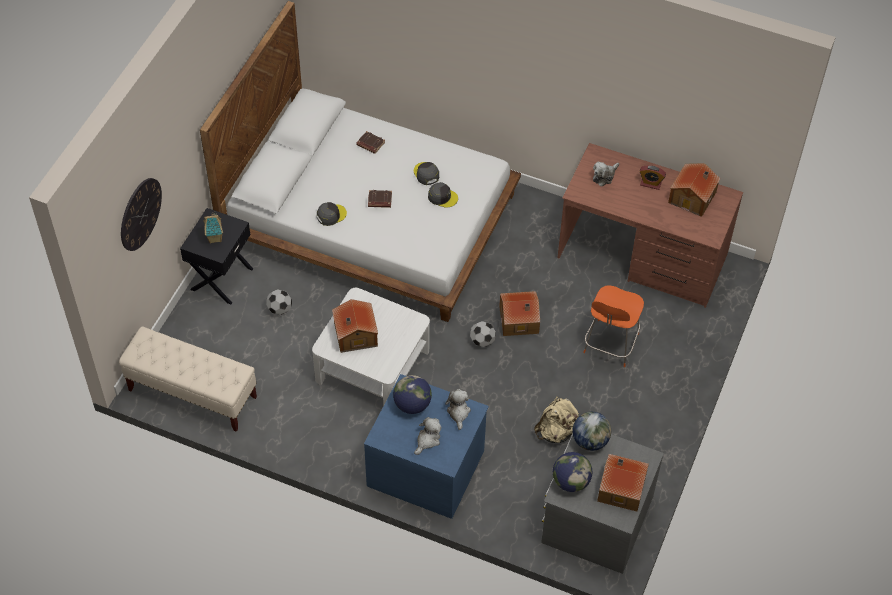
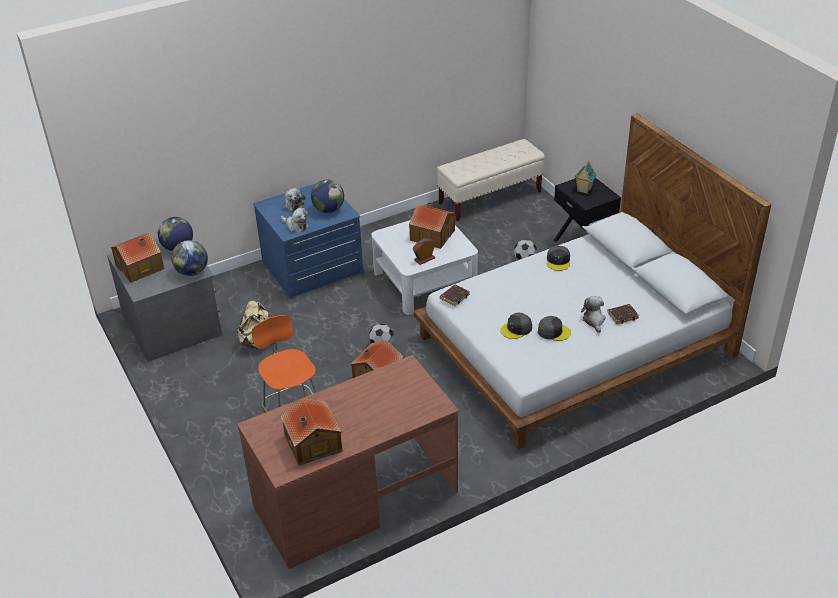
camera: 130 degrees right, 15 degrees down
wall clock [121,178,162,251] -> none
brown book [368,190,392,208] -> brown book moved to [440,284,470,306]
plush toy [593,162,619,187] -> plush toy moved to [581,296,605,333]
alarm clock [640,166,666,190] -> alarm clock moved to [413,238,436,265]

